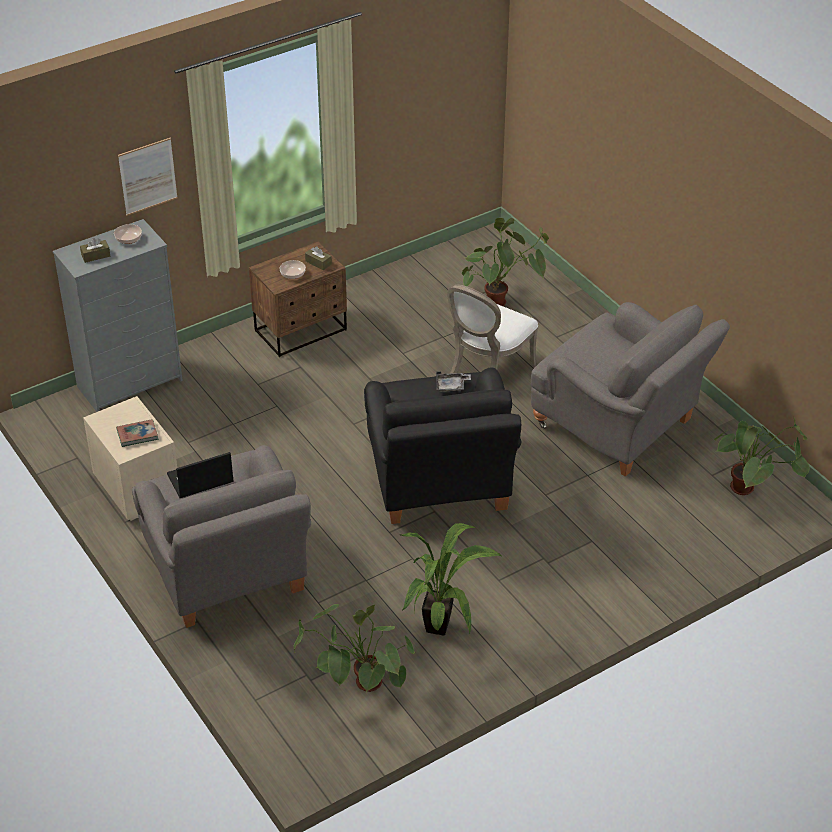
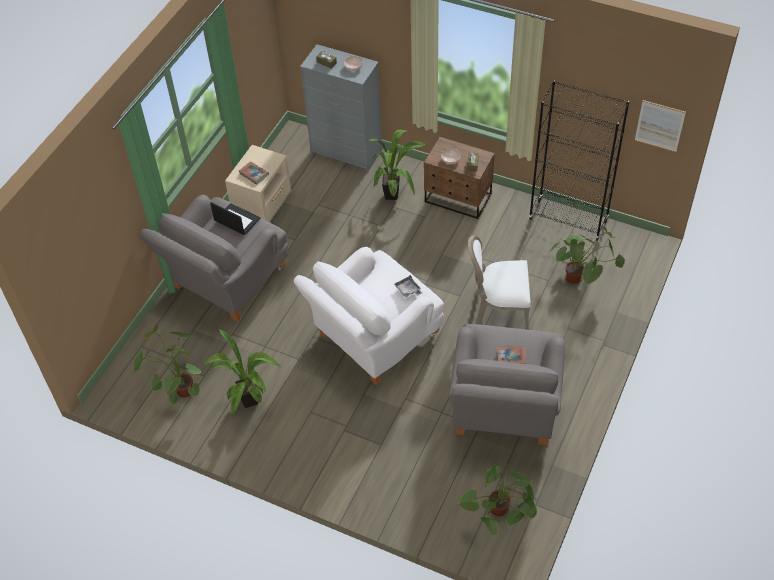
camera: 60 degrees right, 10 degrees up
picture [118,138,178,216] -> picture moved to [635,100,686,152]
black armchair [364,367,521,524] -> white armchair [294,247,444,385]
none -> potted plant [367,130,427,200]
none -> book [497,346,526,364]
none -> black bookcase [529,80,630,241]

